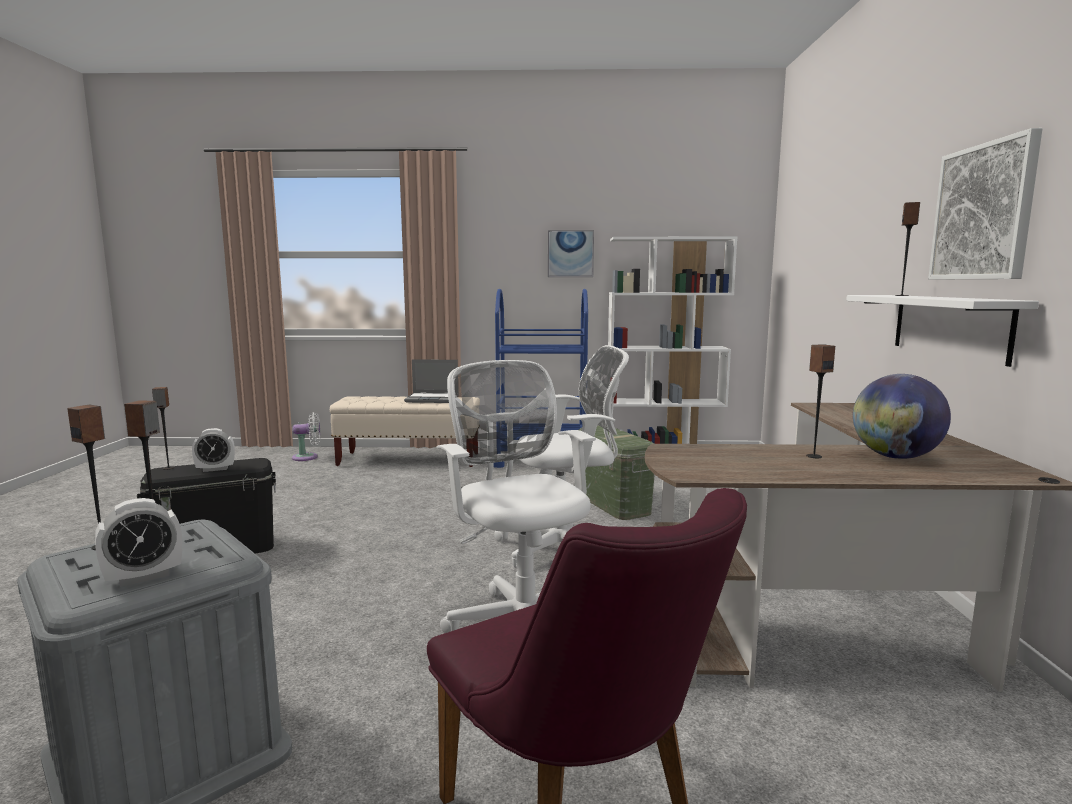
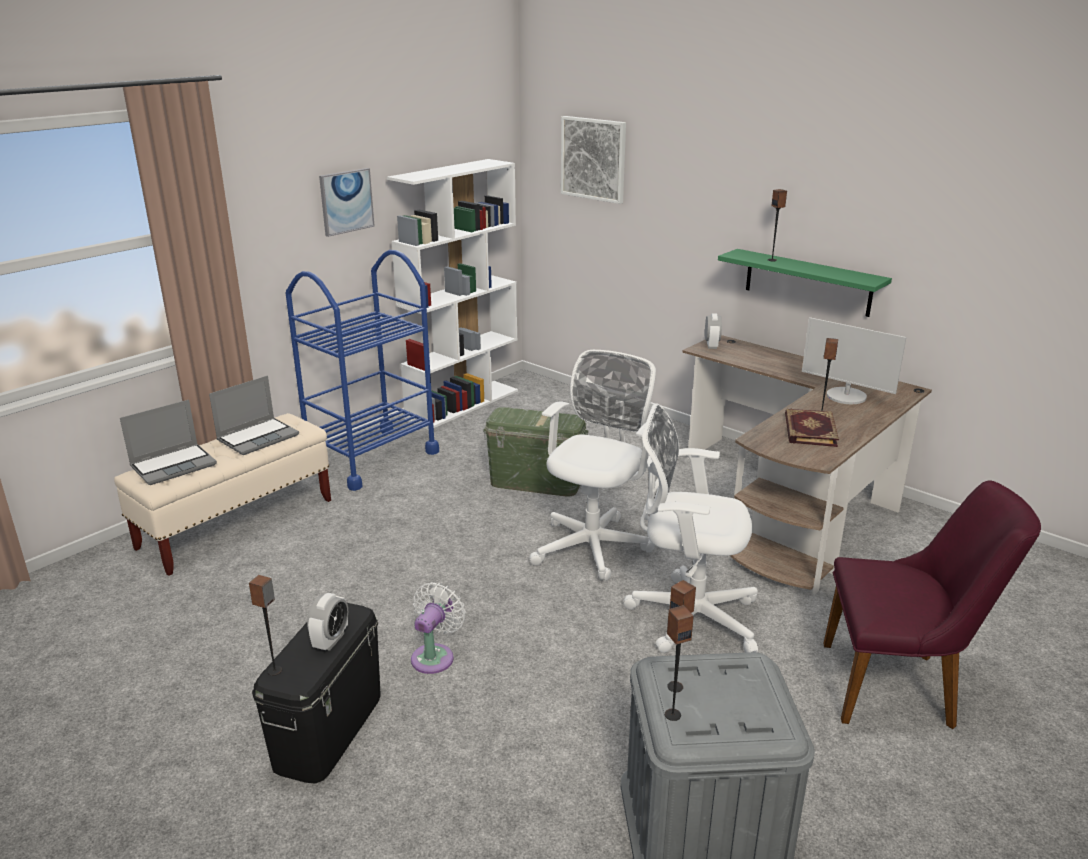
camera: 50 degrees left, 15 degrees up
alarm clock [95,498,182,587] -> alarm clock moved to [705,313,722,349]
white fan [292,412,320,461] -> white fan moved to [411,582,466,674]
white shelf [846,295,1039,367] -> green shelf [718,249,892,317]
globe [853,374,951,459] -> monitor [802,317,906,404]
picture [928,128,1043,279] -> picture moved to [561,116,626,204]
none -> laptop [120,400,217,485]
none -> book [785,409,839,447]

